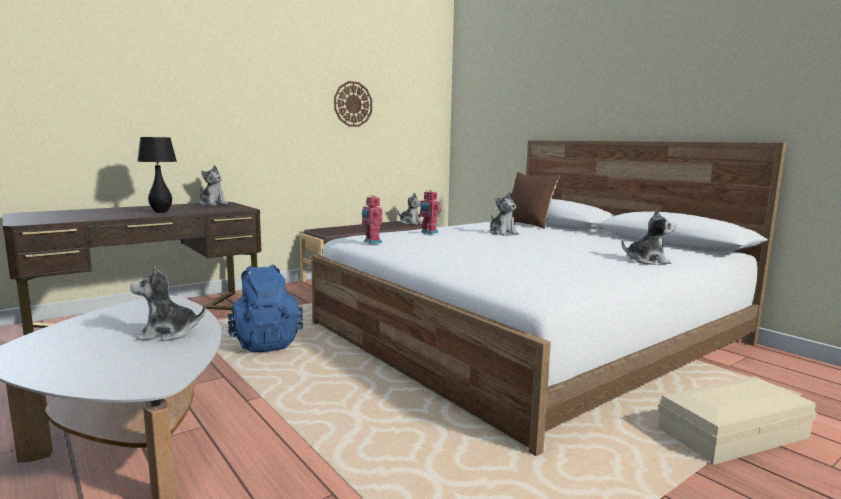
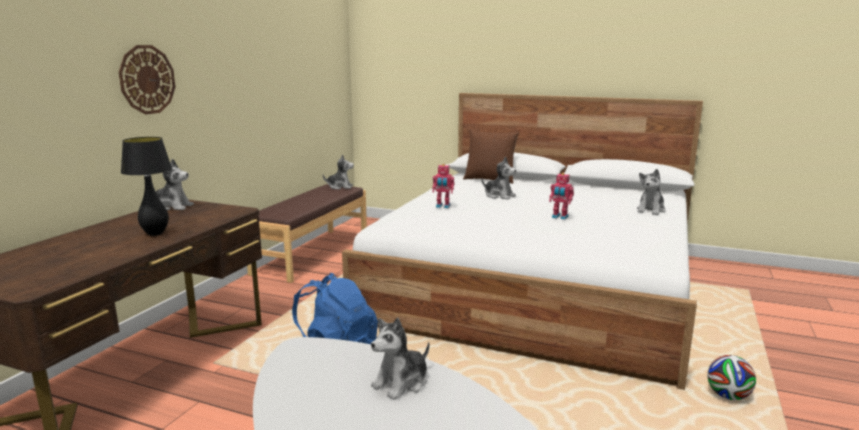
camera: 30 degrees left, 5 degrees up
wall clock [334,81,372,127] -> wall clock moved to [119,45,175,114]
toy robot [362,195,383,244] -> toy robot moved to [549,173,574,220]
plush toy [621,209,677,265] -> plush toy turned 150 degrees clockwise [637,169,666,215]
beige storage box [658,376,817,465] -> none
none -> football [707,355,756,400]

